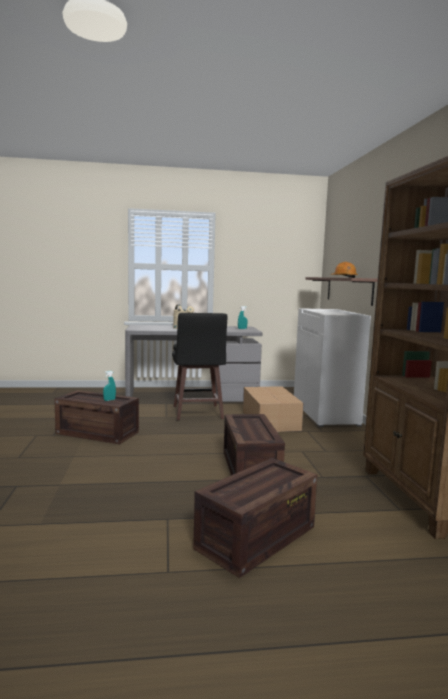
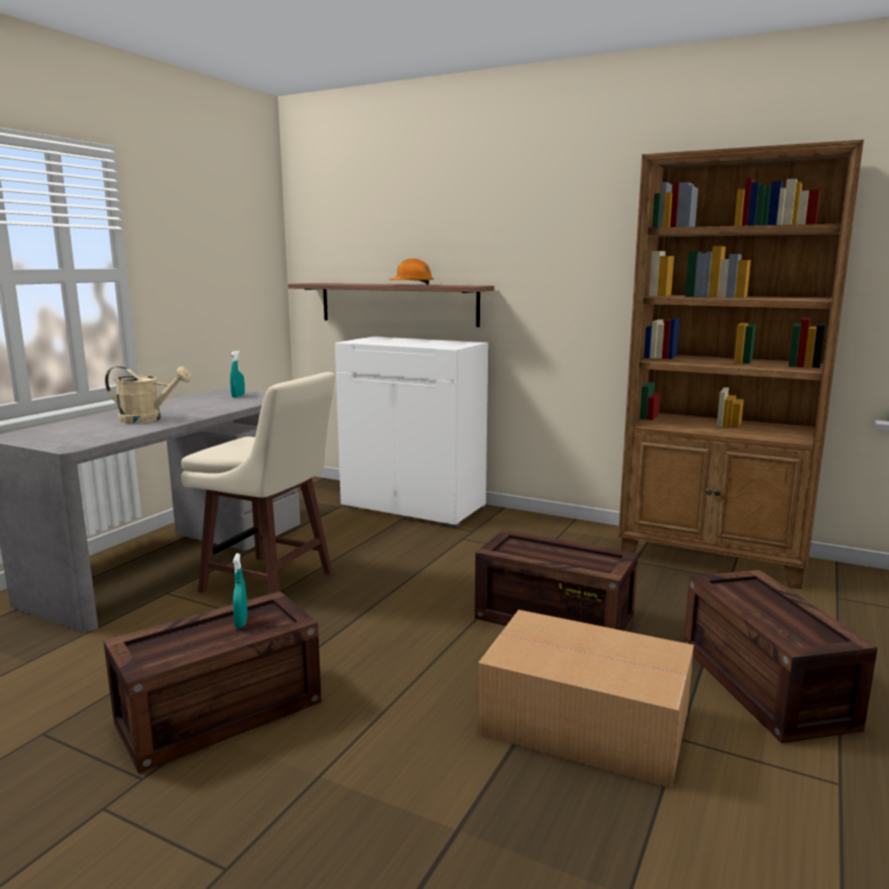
camera: 55 degrees left, 5 degrees up
black stool [172,313,228,420] -> beige stool [181,372,335,594]
cardboard box [243,386,303,432] -> cardboard box moved to [477,610,694,788]

